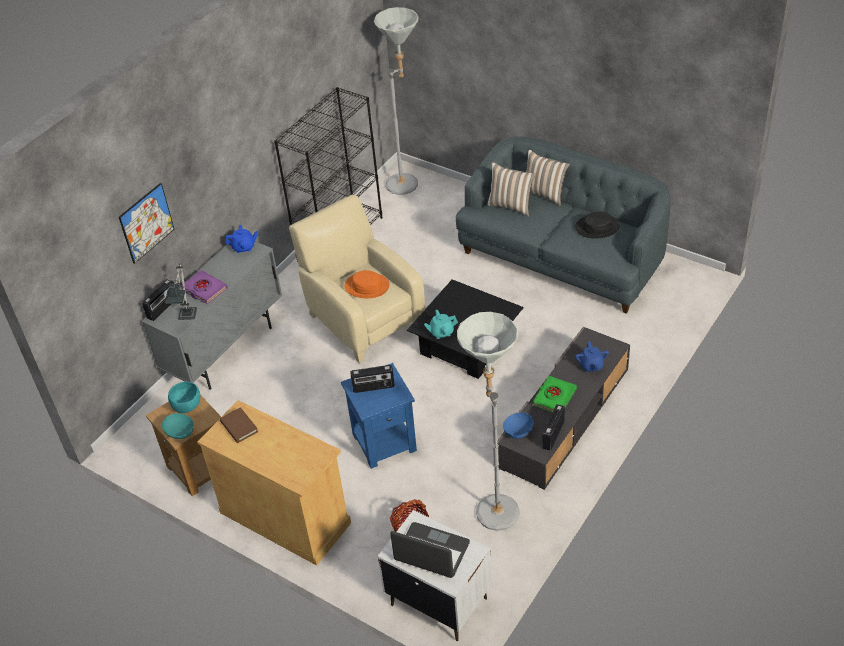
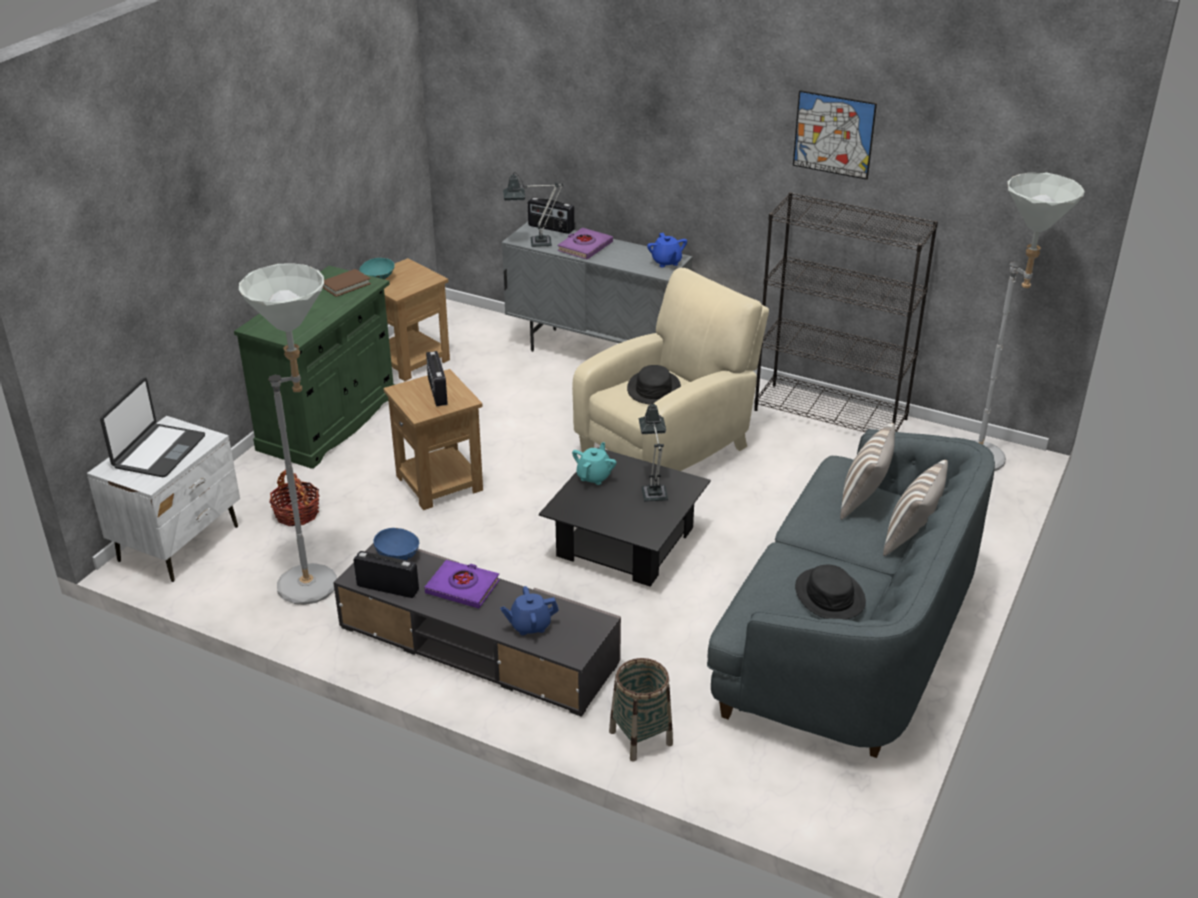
camera: 80 degrees right, 10 degrees down
picture [119,183,174,264] -> picture moved to [793,90,877,180]
turquoise bowl [168,382,200,413] -> none
beige cabinet [197,400,351,565] -> green cabinet [234,266,395,469]
blue side table [341,363,417,469] -> brown side table [383,369,483,510]
orange hat [344,270,390,298] -> black hat [627,365,681,404]
turquoise teapot [424,310,458,339] -> turquoise teapot turned 45 degrees clockwise [572,442,617,485]
green book [533,376,577,413] -> purple book [424,560,500,608]
none -> basket [609,658,673,762]
none -> table lamp [639,402,668,502]

